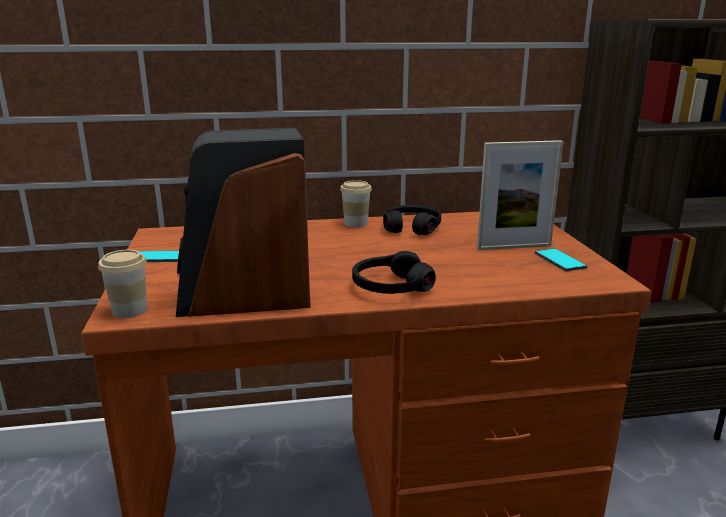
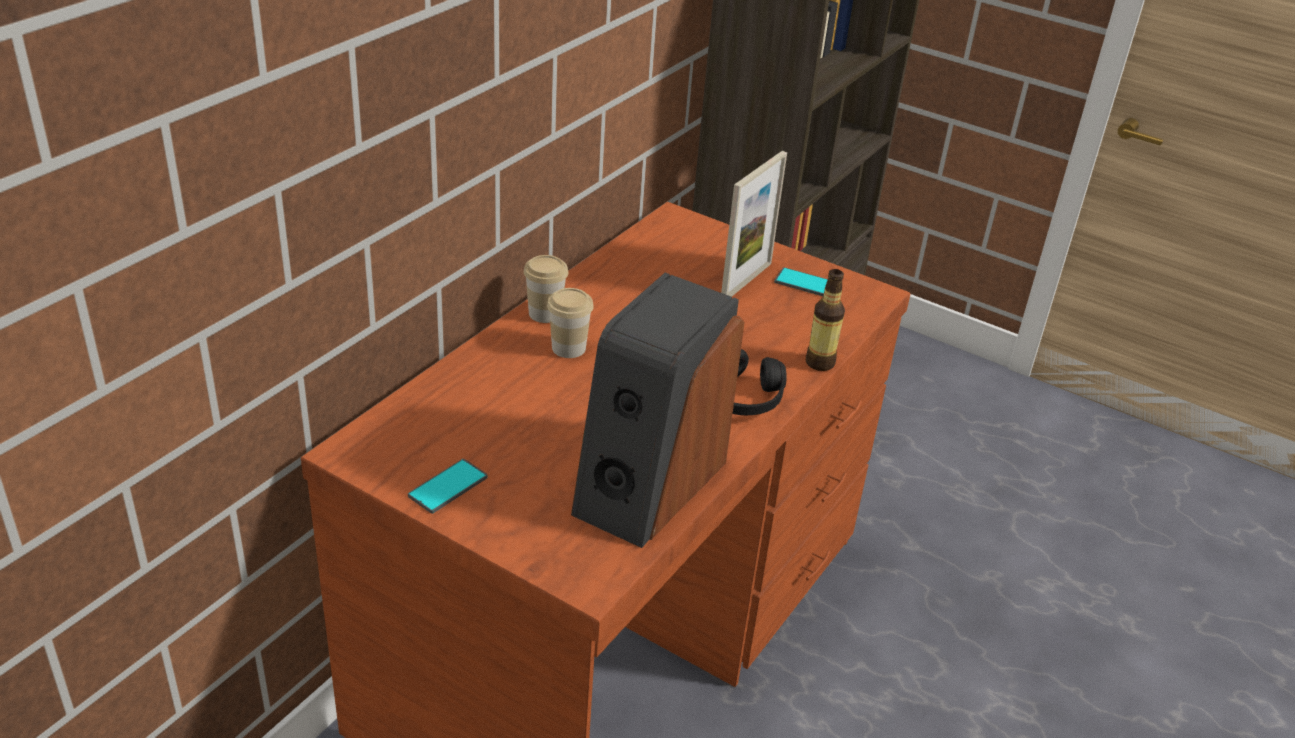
camera: 50 degrees left, 15 degrees up
cup [98,250,147,318] -> cup moved to [547,288,594,358]
black headphones [383,205,441,235] -> none
none -> bottle [806,269,845,371]

